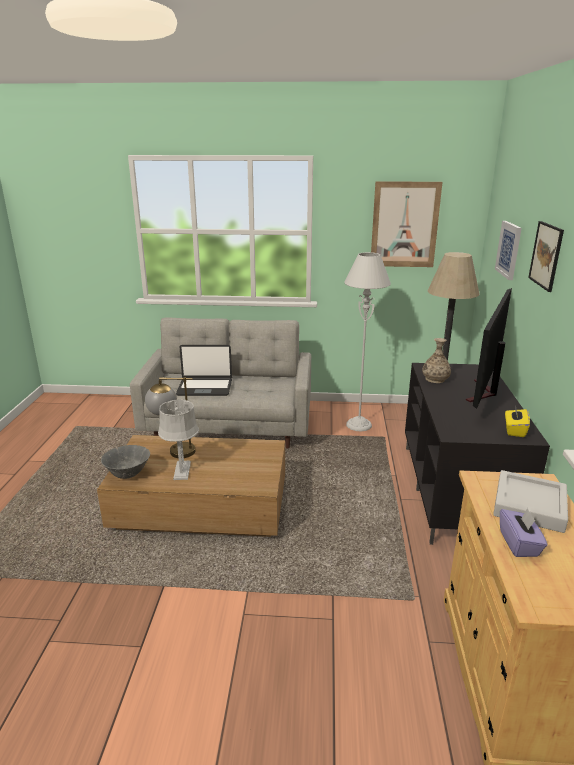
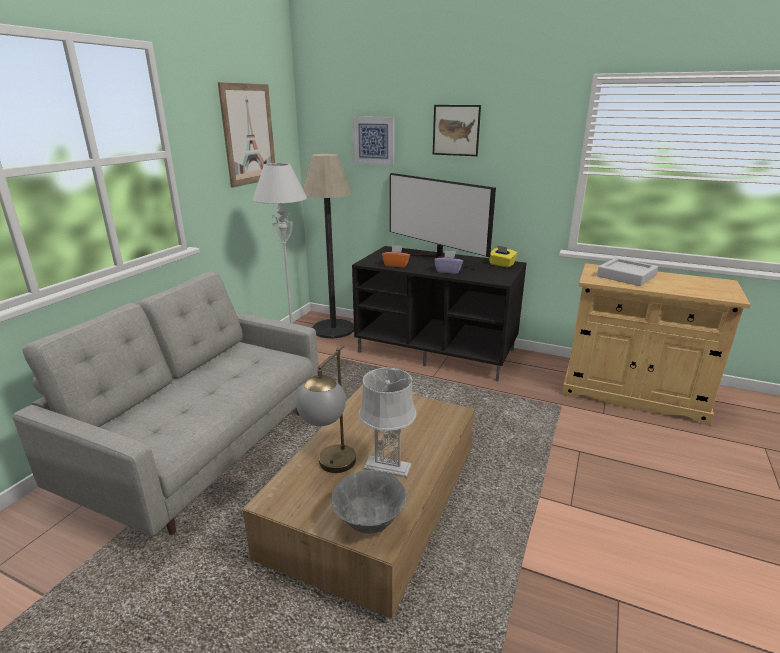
camera: 70 degrees left, 0 degrees up
laptop [176,345,232,396] -> none
vase [422,338,451,383] -> orange tissue box [382,245,410,267]
purple tissue box [500,508,548,557] -> purple tissue box moved to [434,250,463,274]

